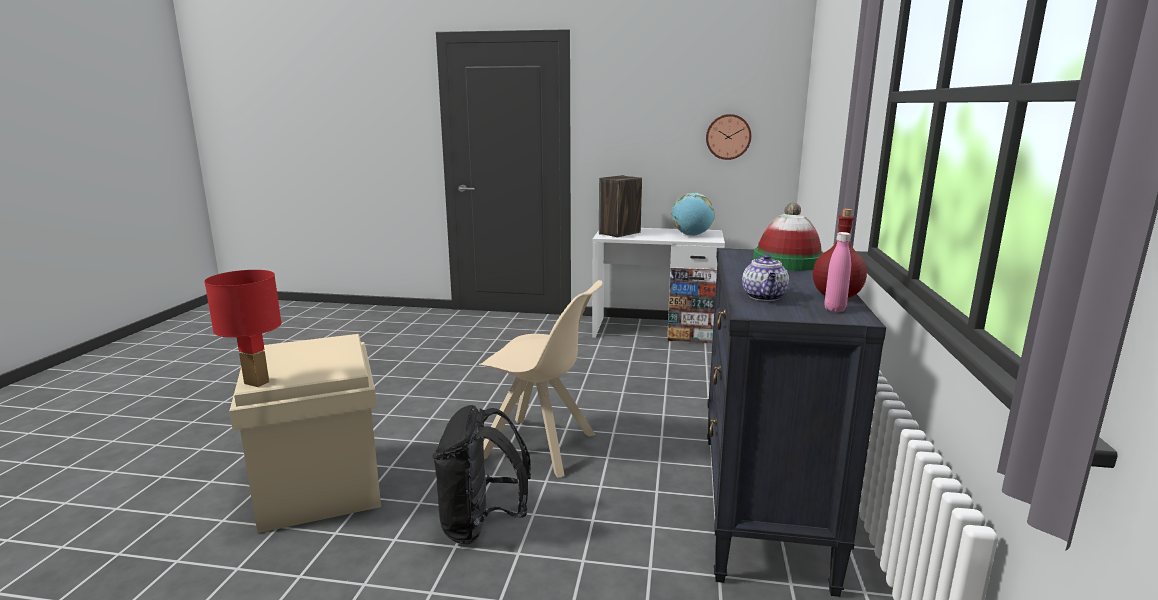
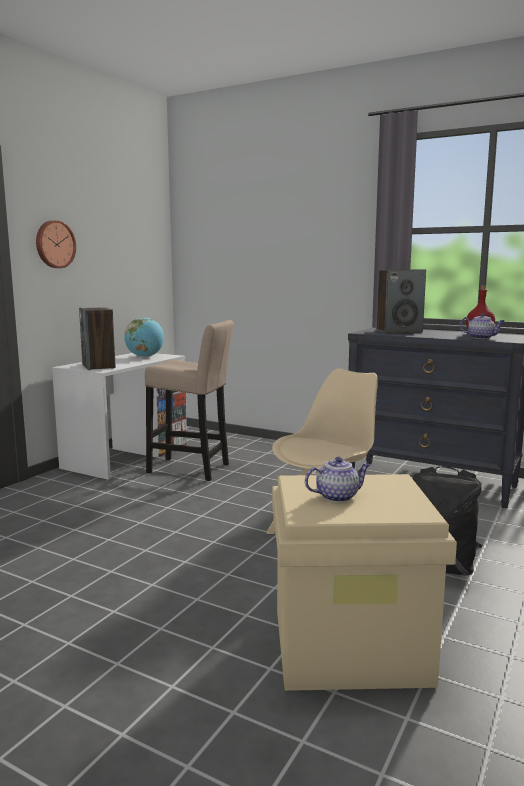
camera: 70 degrees left, 5 degrees down
red table lamp [204,270,282,387] -> none
wall clock [706,114,751,160] -> wall clock moved to [36,220,76,268]
hat [753,202,824,271] -> speaker [377,269,426,333]
pink bottle [824,232,851,312] -> none
none -> beige stool [145,320,234,481]
none -> teapot [305,457,370,502]

